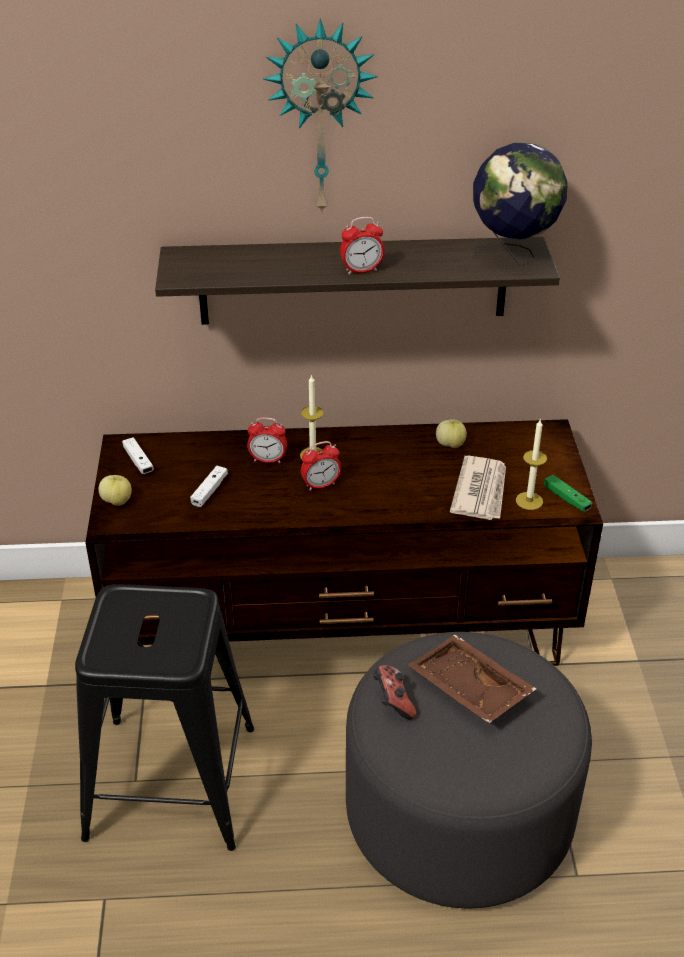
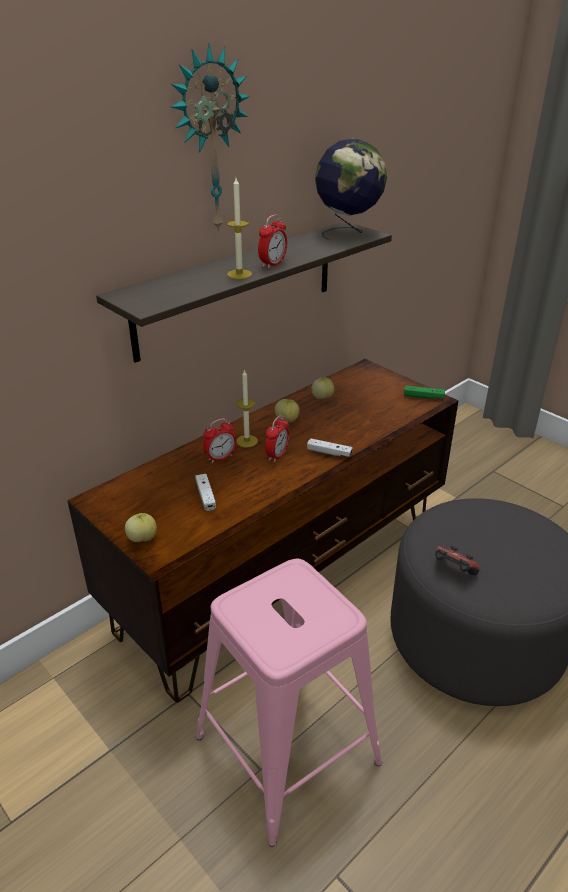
camera: 40 degrees left, 5 degrees down
black stool [75,584,254,851] -> pink stool [196,559,382,847]
white game controller [122,437,154,474] -> white game controller moved to [307,438,353,457]
brown tray [408,635,536,723] -> none
newspaper [450,456,506,520] -> none
candle [516,420,547,510] -> candle moved to [227,178,252,279]
none -> apple [275,399,299,423]

